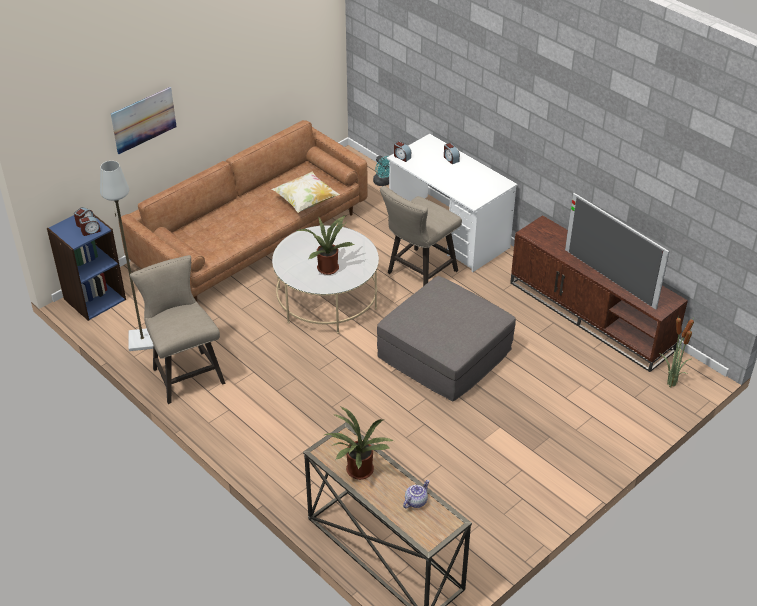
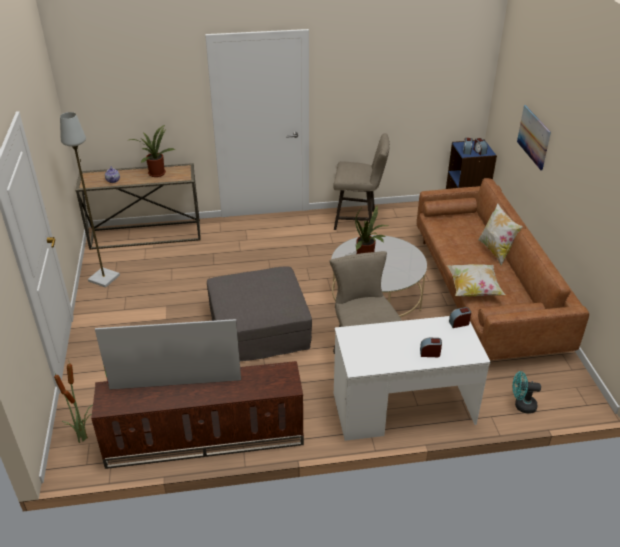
camera: 125 degrees right, 5 degrees down
grey floor lamp [100,161,153,351] -> grey floor lamp moved to [60,112,120,288]
none -> pillow [478,203,523,266]

